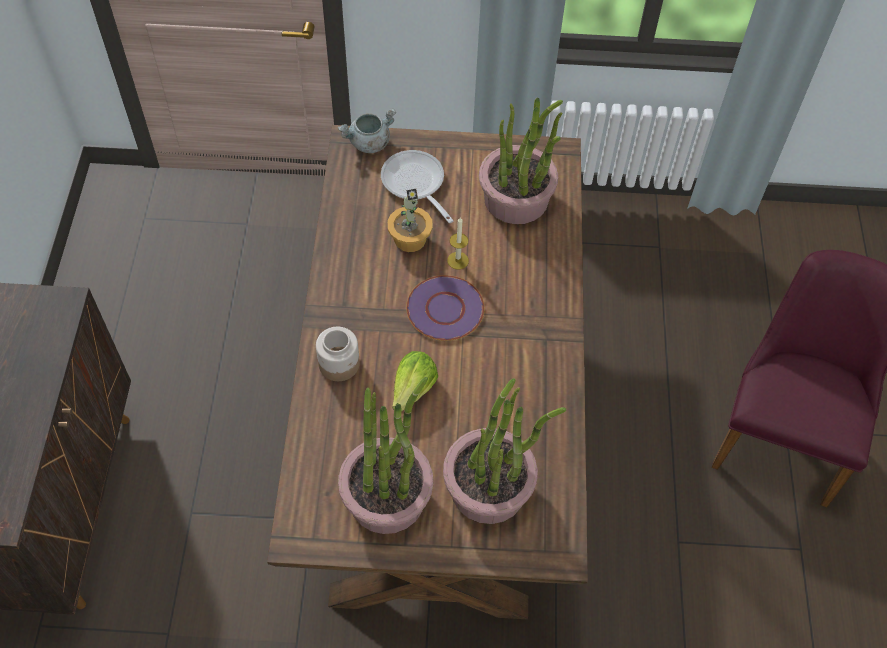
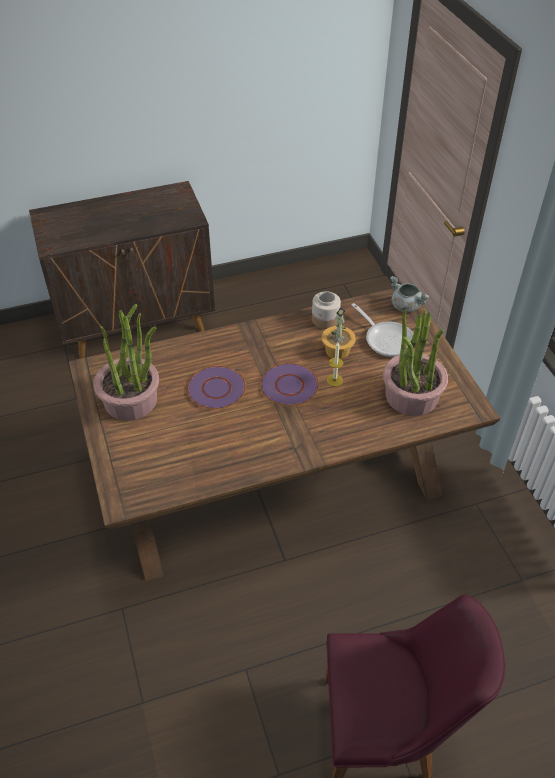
camera: 70 degrees right, 10 degrees down
jar [316,327,360,381] -> jar moved to [312,291,341,329]
frying pan [381,150,454,223] -> frying pan turned 105 degrees clockwise [352,303,414,357]
lettuce [392,351,438,411] -> purple plate [187,366,246,409]
potted plant [443,378,566,524] -> none

